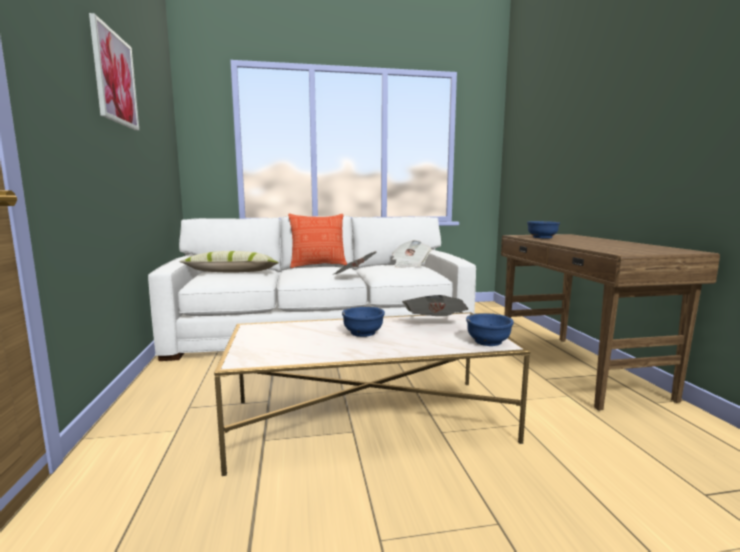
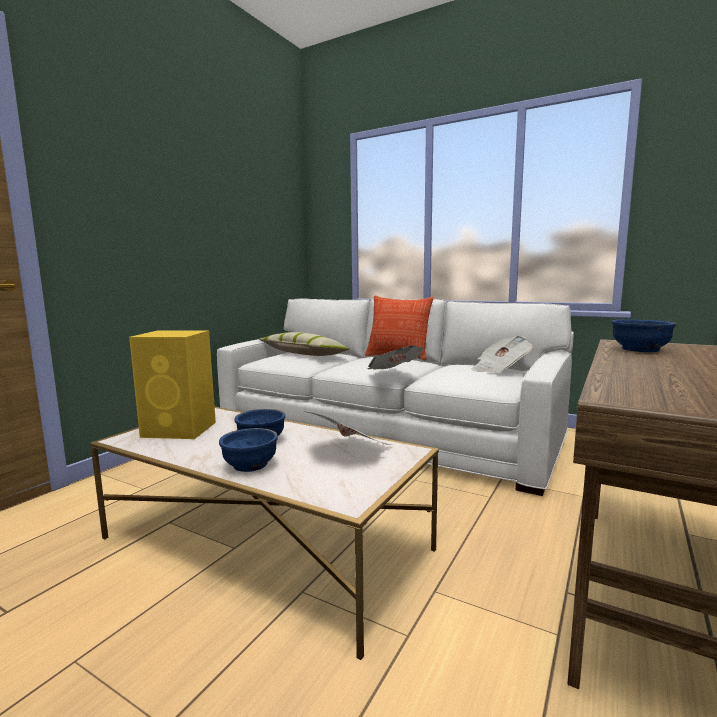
camera: 40 degrees right, 0 degrees up
picture [89,13,139,130] -> none
blue bowl [466,313,514,346] -> blue bowl moved to [219,428,278,472]
none -> yellow speaker [129,330,216,439]

